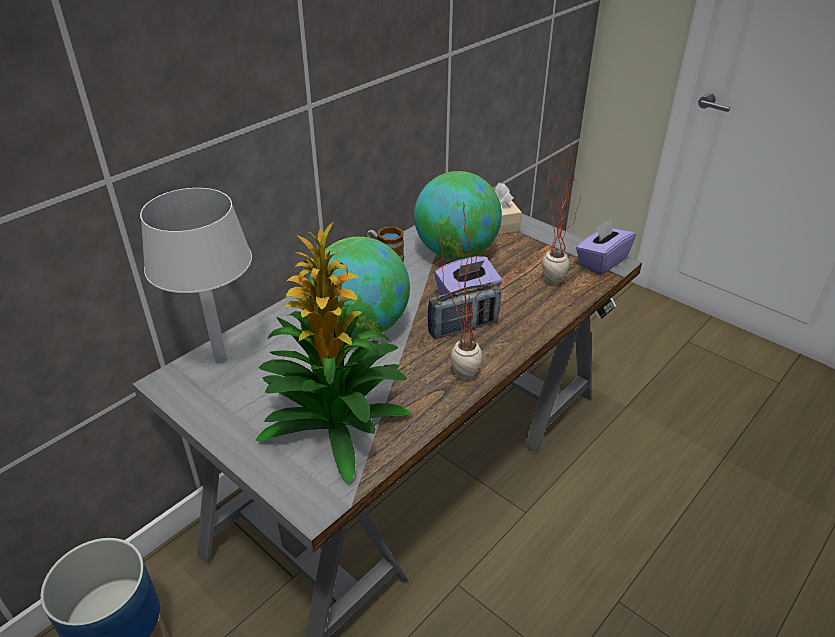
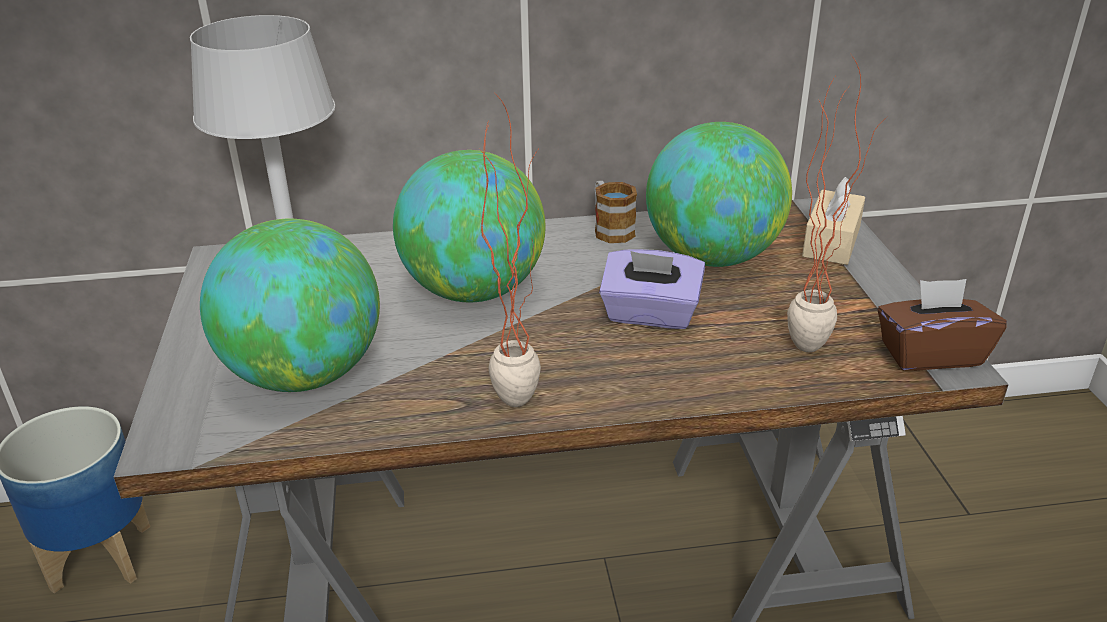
camera: 40 degrees right, 5 degrees down
potted plant [255,223,412,483] -> globe [200,219,380,392]
radio [427,283,501,339] -> none
purple tissue box [576,219,636,275] -> brown tissue box [878,279,1007,371]

